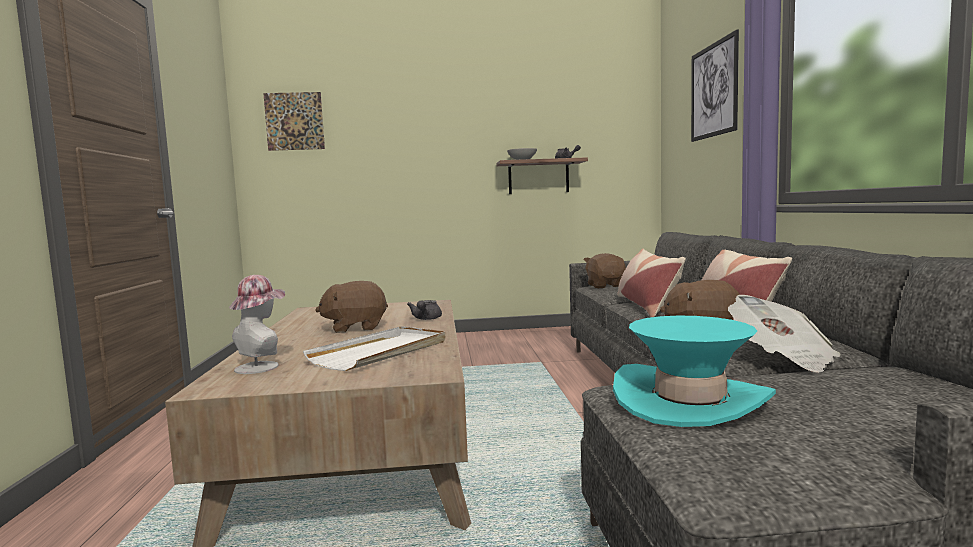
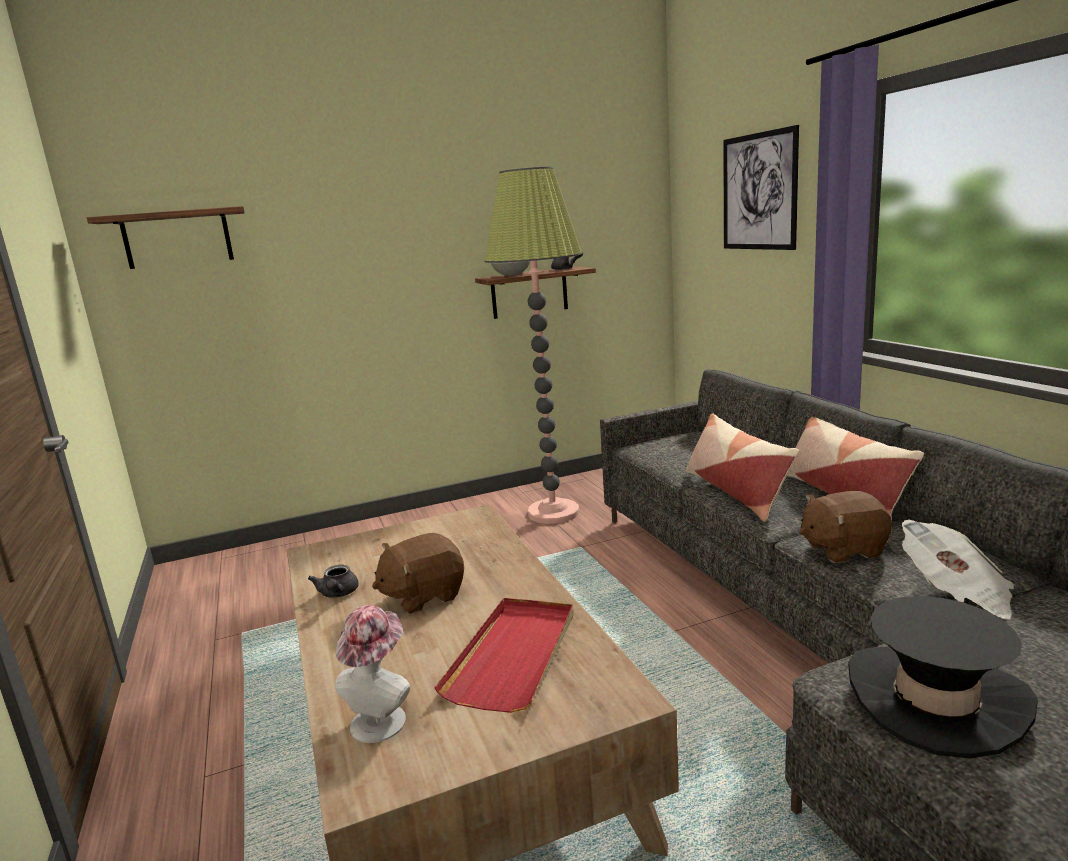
camera: 15 degrees left, 10 degrees up
picture [263,92,325,151] -> shelf [87,206,244,269]
white tray [303,326,445,371] -> red tray [434,598,574,713]
grey teapot [407,300,442,320] -> grey teapot moved to [308,565,359,598]
brown plush toy [583,253,626,288] -> none
turquoise hat [613,316,776,427] -> black hat [848,596,1038,758]
none -> floor lamp [484,167,582,524]

